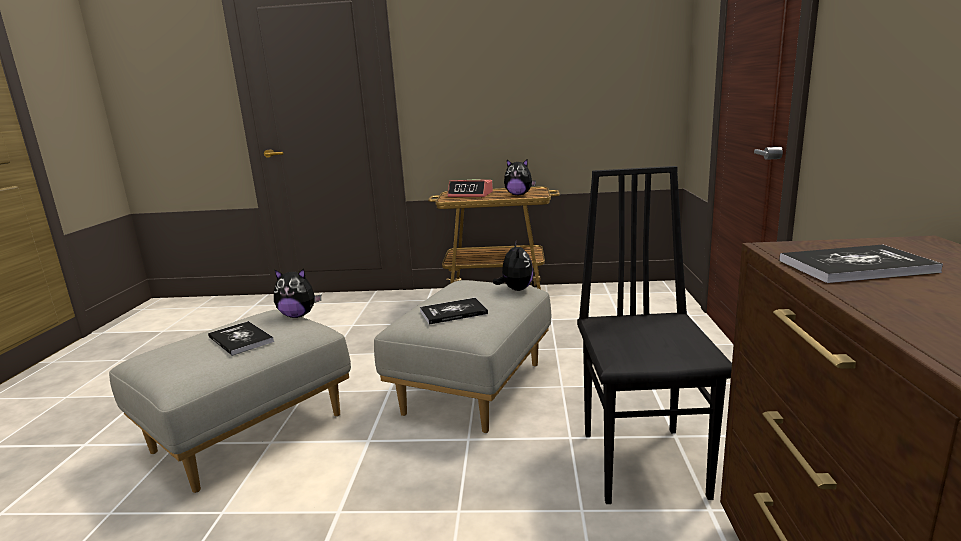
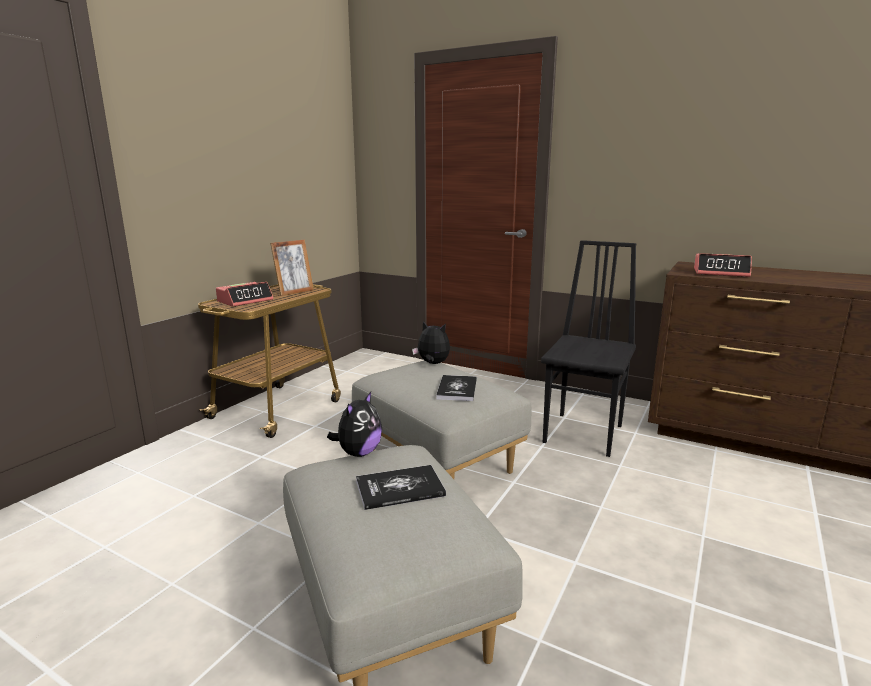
camera: 65 degrees left, 0 degrees up
plush toy [504,159,536,195] -> picture frame [270,240,314,296]
black chair [577,166,732,504] -> black chair turned 90 degrees clockwise [541,240,636,457]
book [779,244,943,283] -> alarm clock [694,253,752,277]

